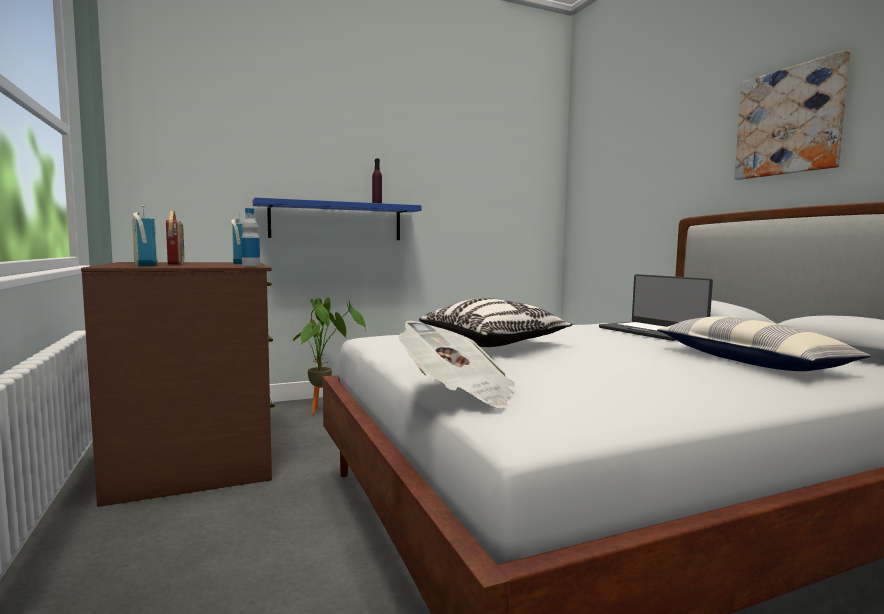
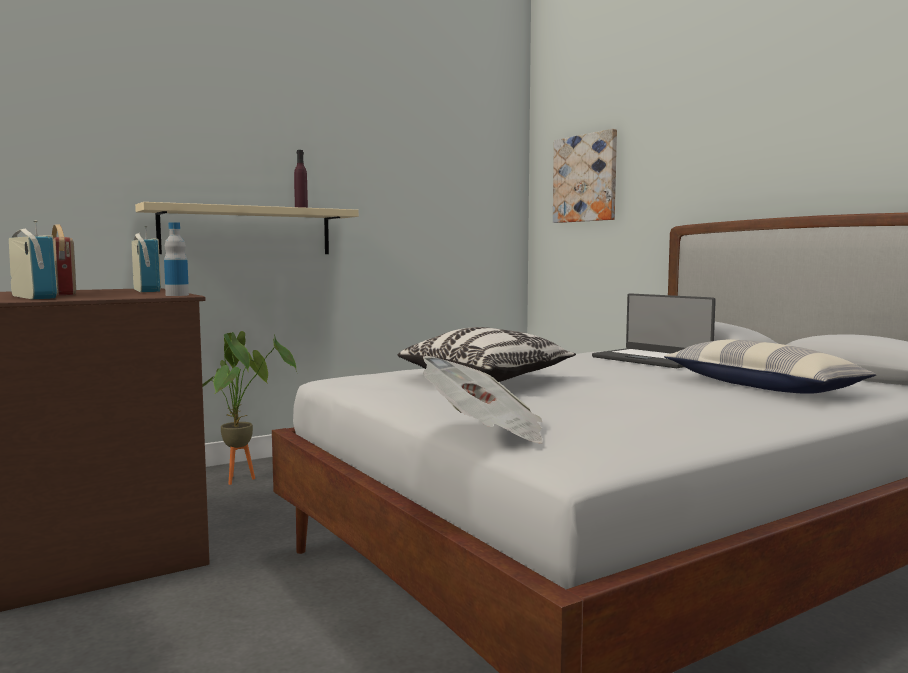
camera: 10 degrees left, 0 degrees up
blue shelf [253,197,421,240] -> beige shelf [135,202,359,254]
picture [734,50,850,180] -> picture moved to [553,129,617,223]

